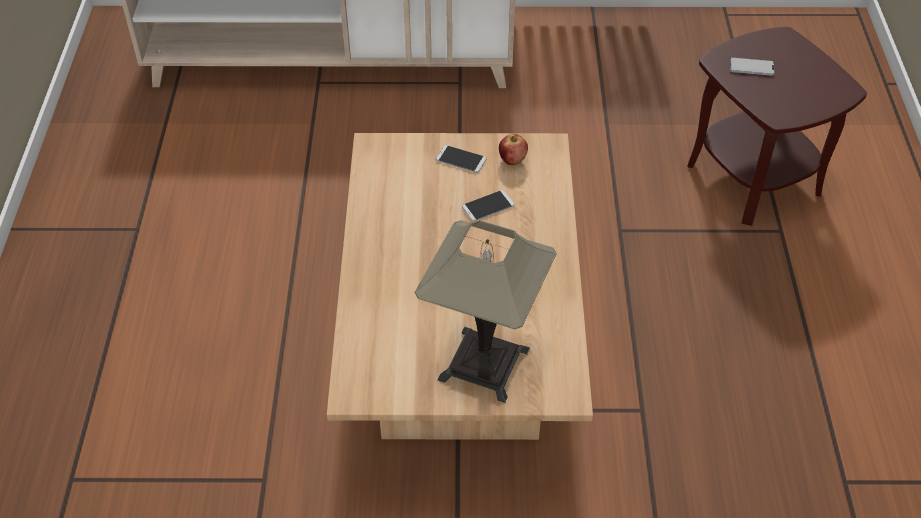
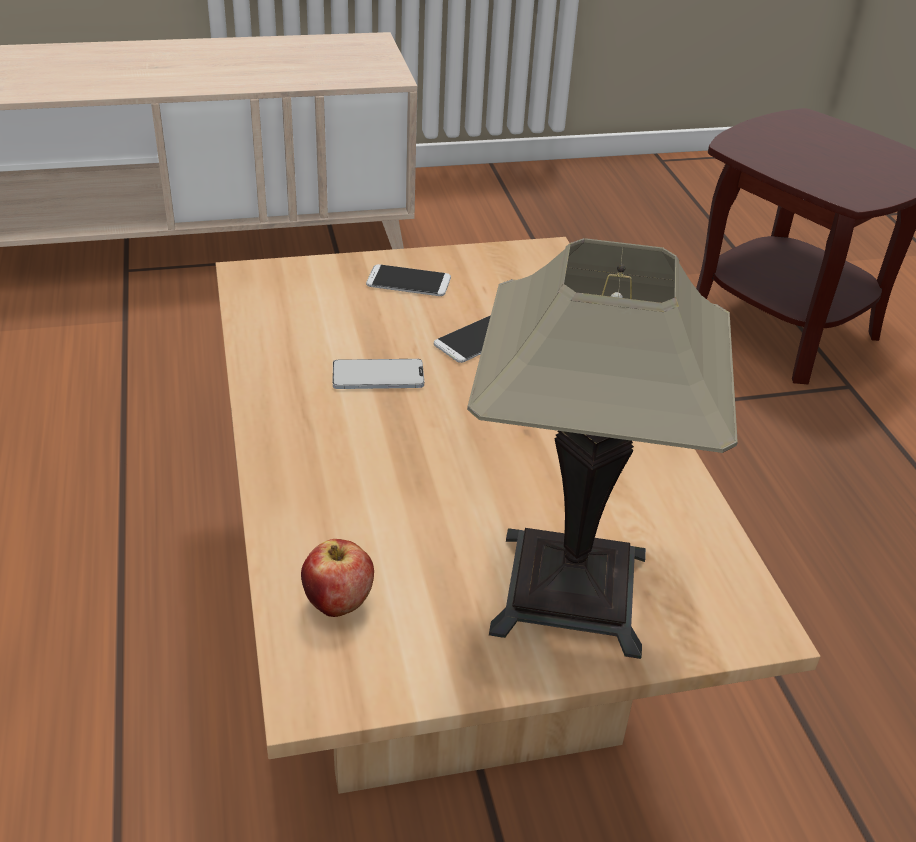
camera: 15 degrees left, 10 degrees down
apple [499,134,528,165] -> apple moved to [301,539,374,617]
phone [730,57,774,76] -> phone moved to [333,359,424,389]

